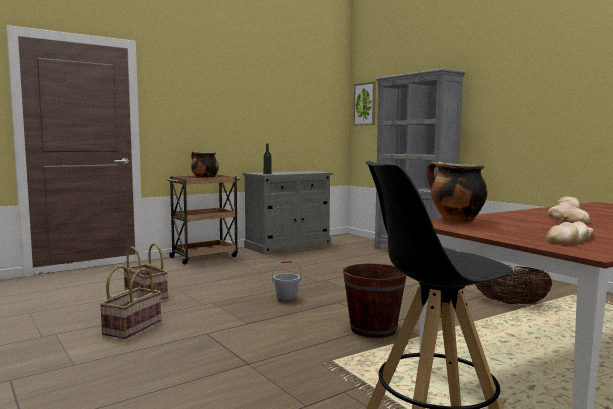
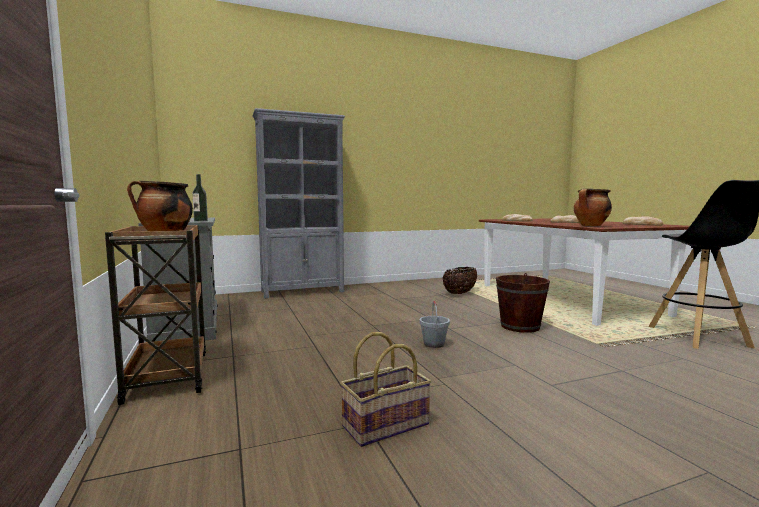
camera: 75 degrees left, 0 degrees up
basket [99,265,161,339] -> none
picture [353,82,376,126] -> none

